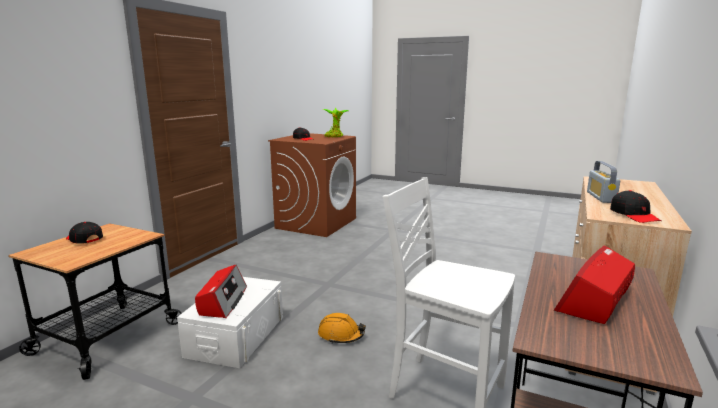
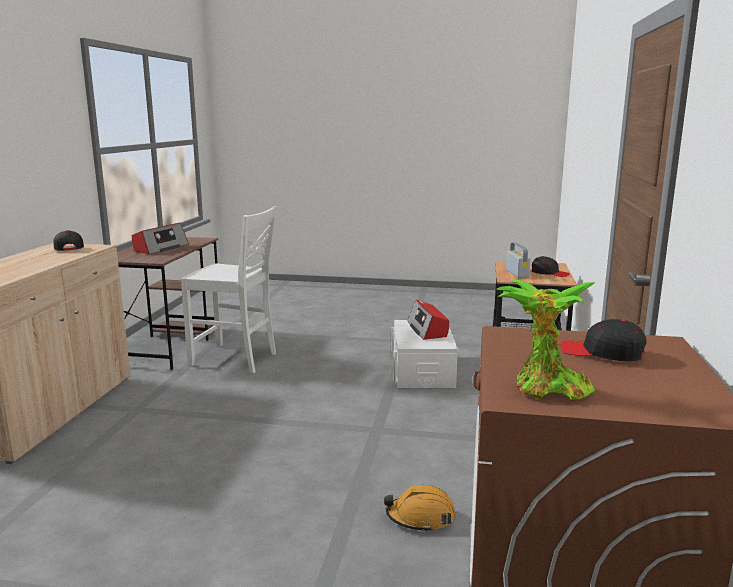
camera: 165 degrees right, 0 degrees up
orange hard hat [318,313,366,344] -> orange hard hat moved to [384,485,456,533]
radio [587,161,620,203] -> radio moved to [506,242,531,278]

